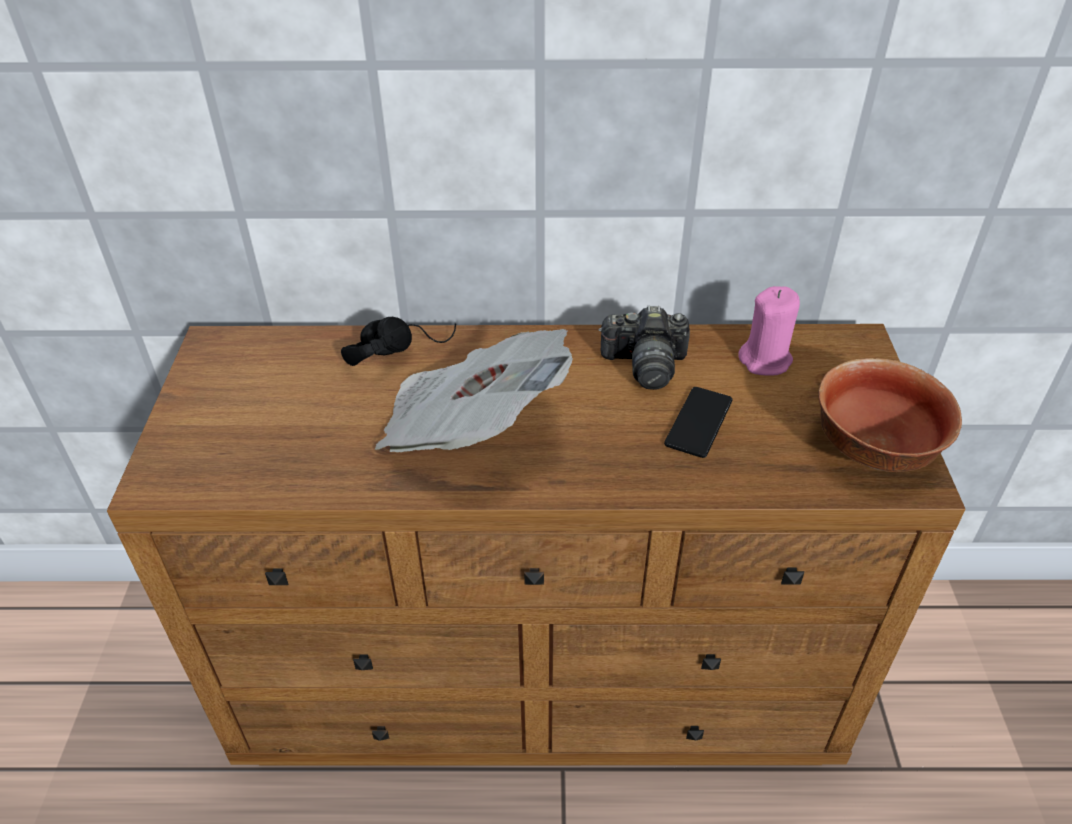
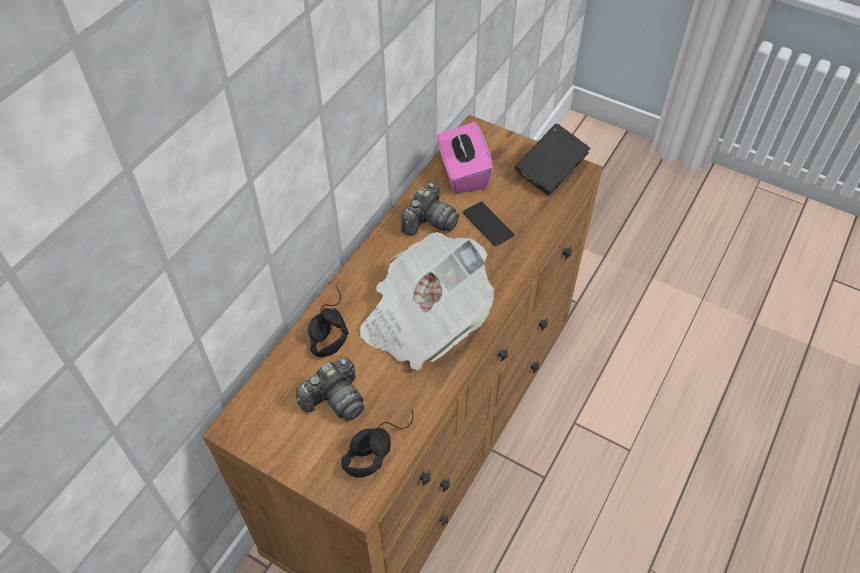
camera: 60 degrees left, 10 degrees up
pink candle [738,286,800,376] -> pink tissue box [437,122,493,193]
bowl [818,358,962,472] -> black book [515,124,591,195]
none -> camera [295,357,364,421]
none -> black headphones [341,410,413,478]

